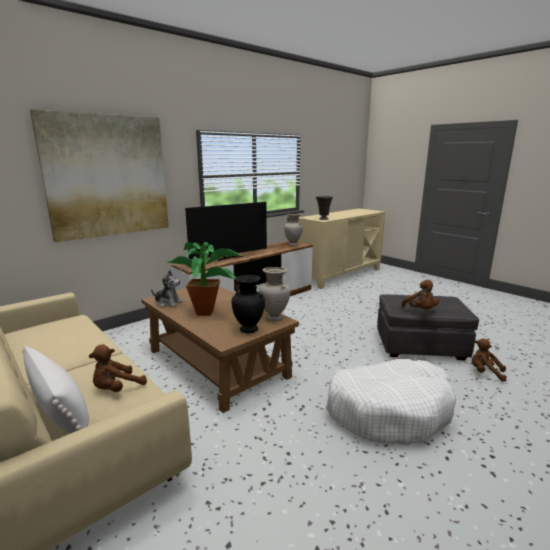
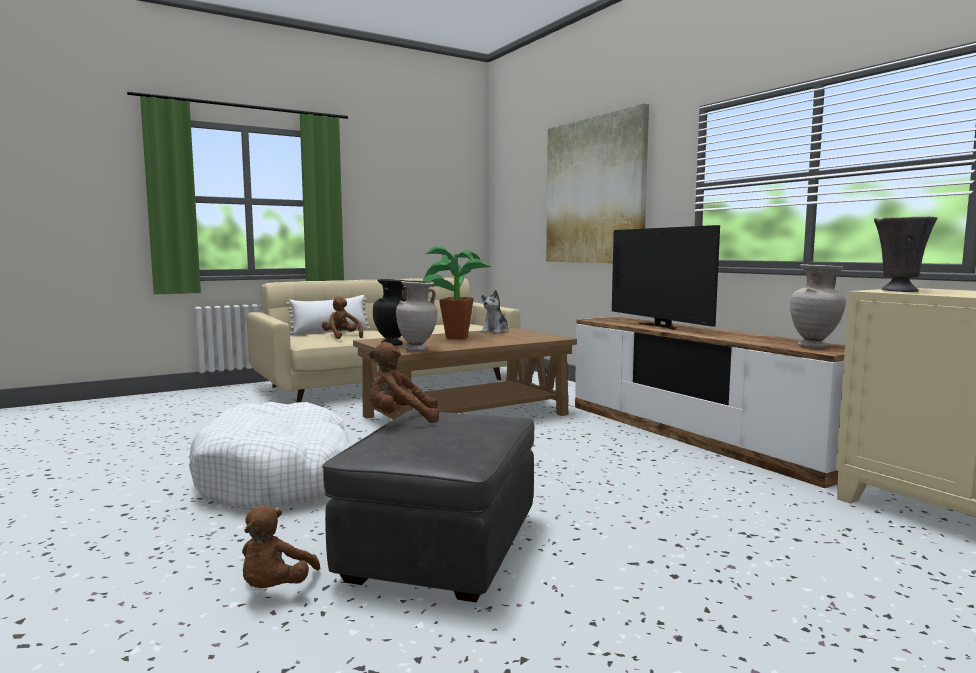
camera: 100 degrees right, 10 degrees down
brown plush toy [472,338,507,382] -> brown plush toy turned 150 degrees clockwise [242,505,321,588]

